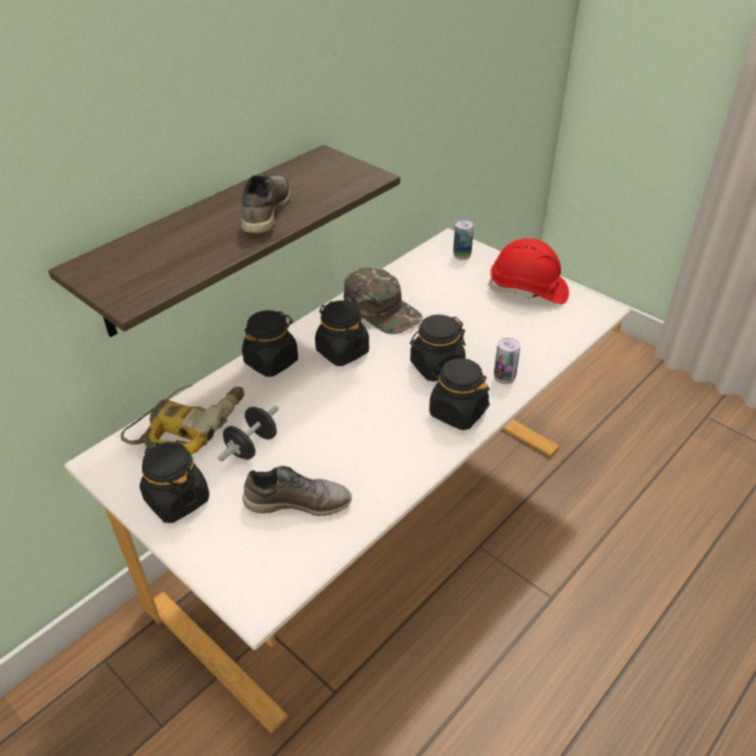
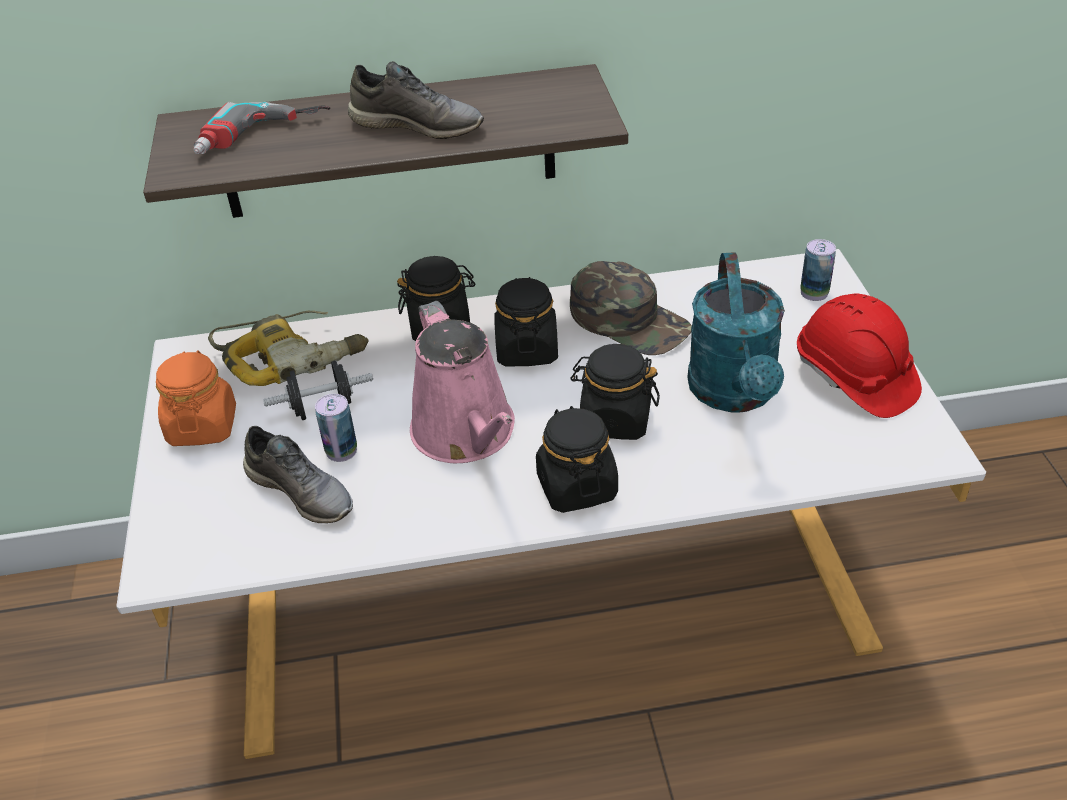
camera: 40 degrees right, 0 degrees up
black jar [140,442,209,523] -> orange jar [156,350,236,446]
grey shoe [241,174,291,234] -> grey shoe turned 60 degrees clockwise [348,61,484,139]
green cap [344,267,423,334] -> green cap turned 45 degrees counterclockwise [570,261,692,355]
can [494,338,520,384] -> can moved to [315,394,357,462]
none -> power drill [194,101,330,154]
none -> pink watering can [410,301,515,463]
none -> turquoise watering can [687,252,785,413]

